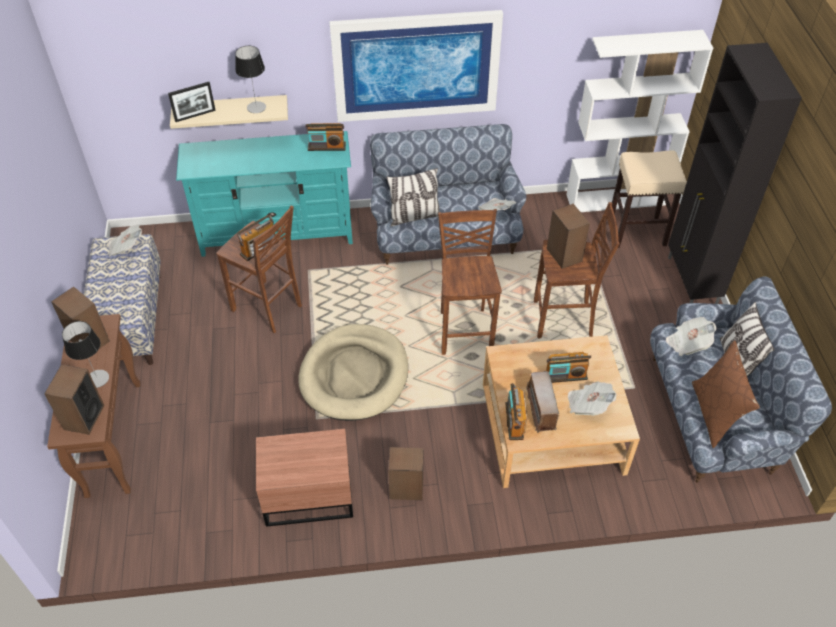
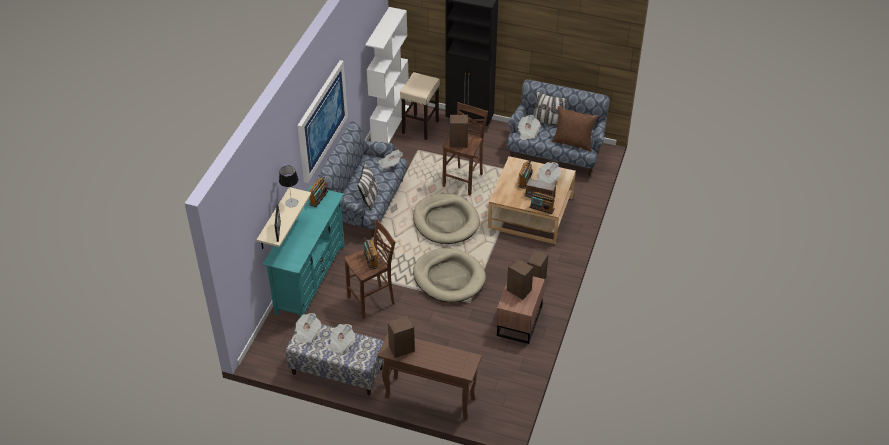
camera: 65 degrees left, 5 degrees down
speaker [44,364,104,435] -> speaker moved to [507,259,533,299]
table lamp [62,321,109,388] -> none
brown stool [438,209,502,355] -> beige dog bed [413,193,480,244]
none -> newspaper [327,324,355,354]

